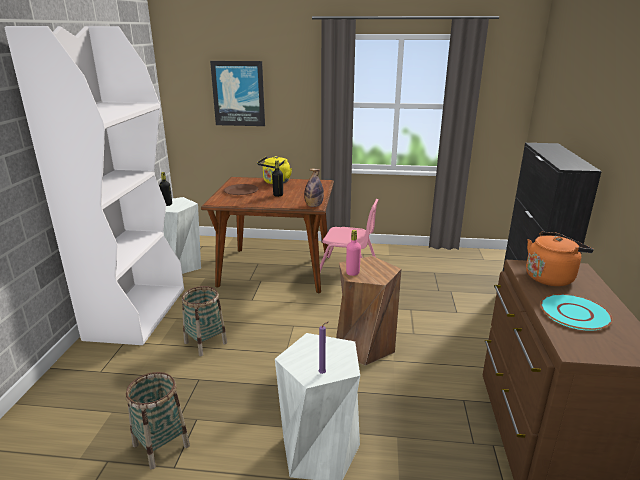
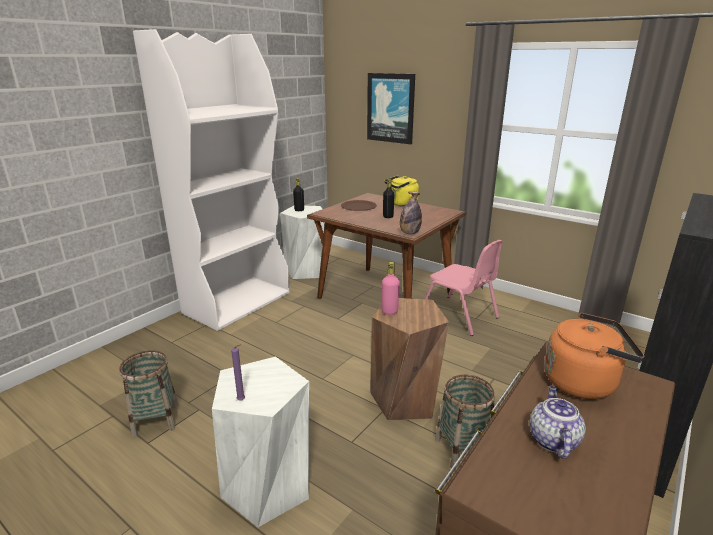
camera: 30 degrees right, 0 degrees up
basket [182,286,227,356] -> basket moved to [435,375,495,468]
turquoise plate [540,294,613,331] -> teapot [530,386,586,459]

